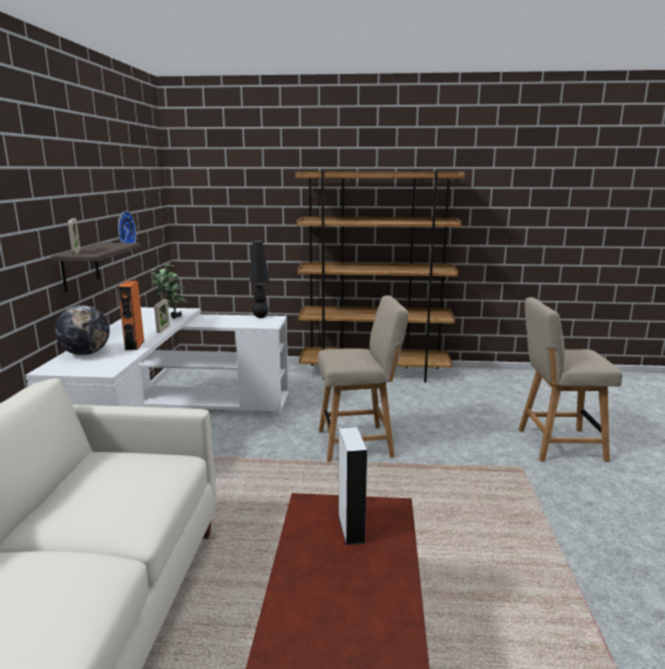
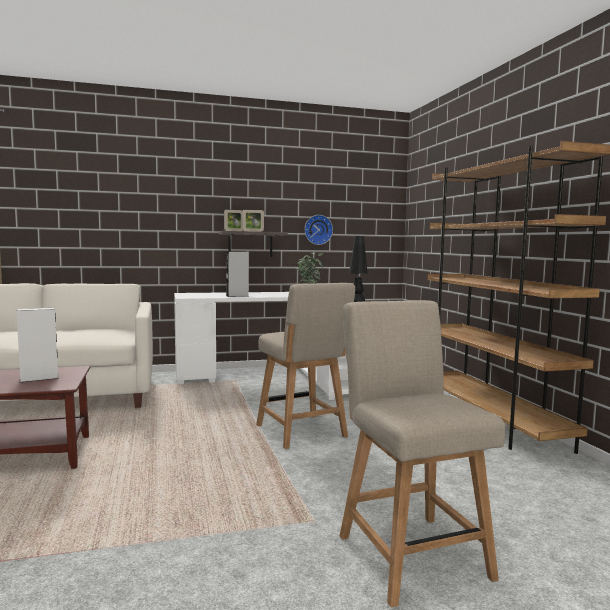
camera: 70 degrees right, 10 degrees down
globe [55,305,110,355] -> none
orange speaker [118,281,144,350] -> grey speaker [226,252,249,297]
picture frame [154,299,170,333] -> picture frame moved to [242,210,264,232]

